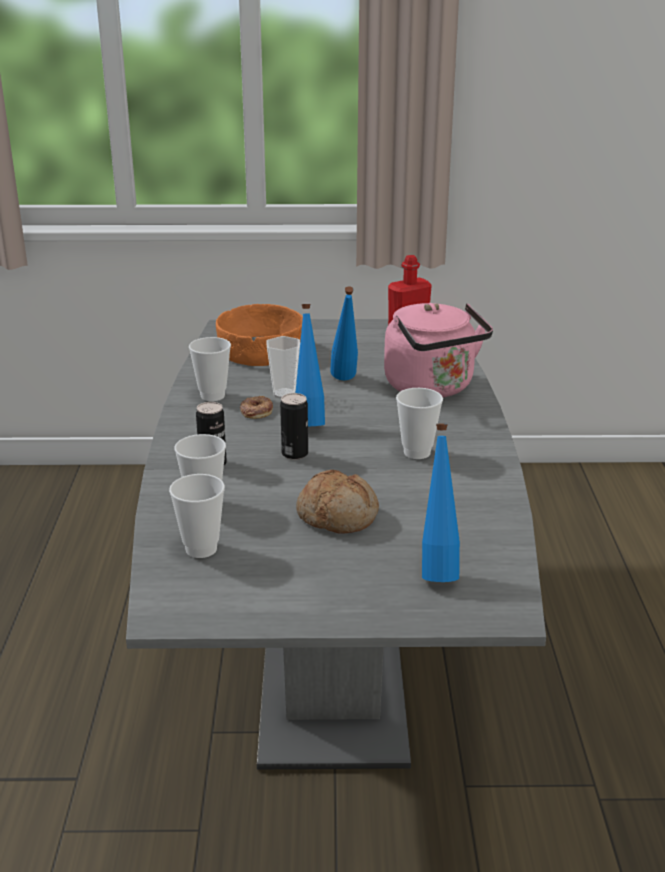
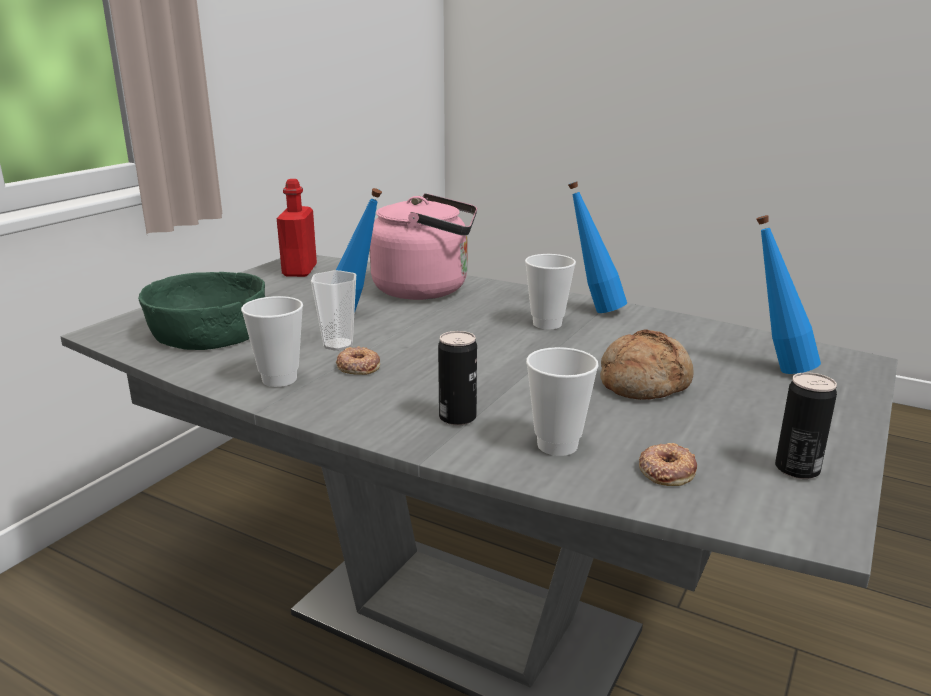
camera: 60 degrees left, 5 degrees down
cup [169,474,225,558] -> donut [639,443,697,486]
orange bowl [216,304,303,366] -> green bowl [138,272,265,350]
can [280,393,308,460] -> can moved to [775,372,837,479]
blue bottle [295,304,325,426] -> blue bottle moved to [568,181,627,313]

